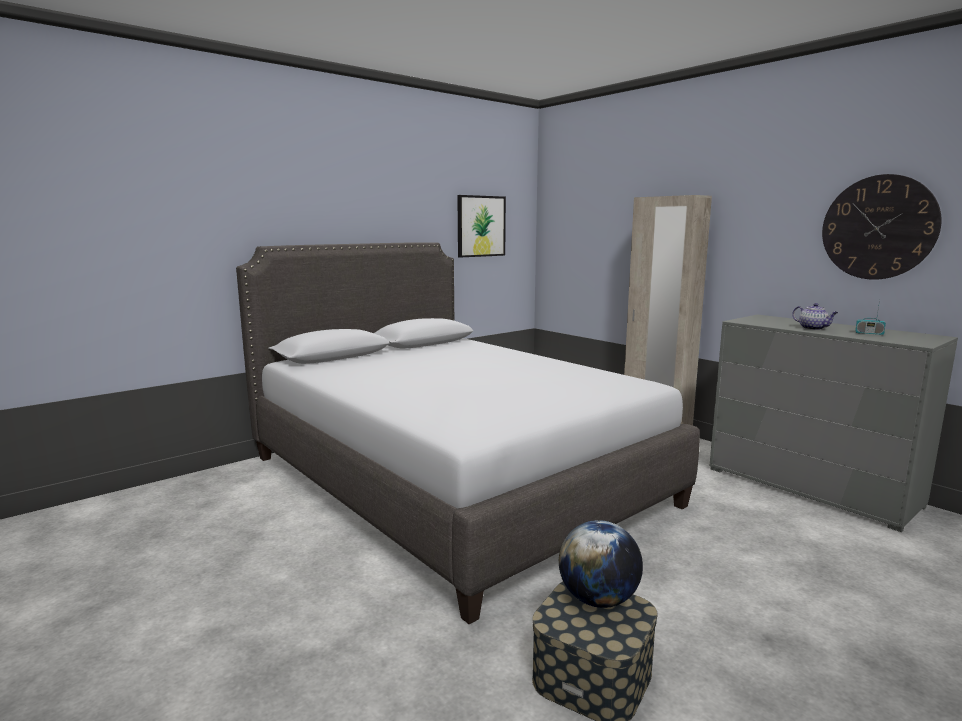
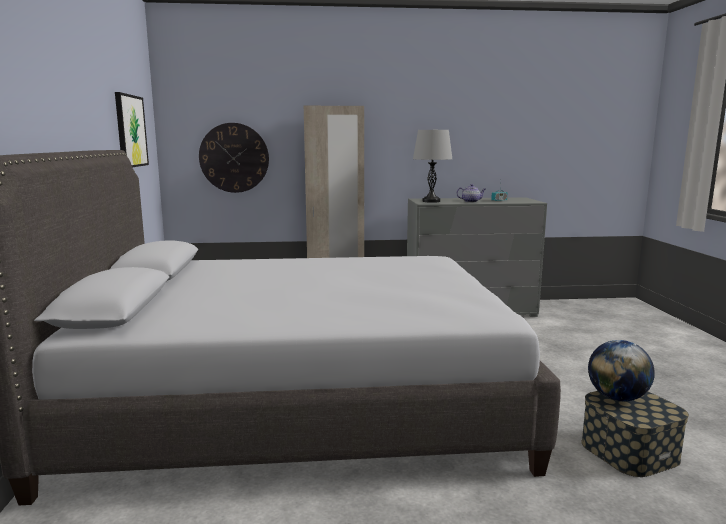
camera: 55 degrees left, 0 degrees up
wall clock [822,174,942,280] -> wall clock moved to [199,123,269,193]
none -> grey table lamp [413,130,452,203]

